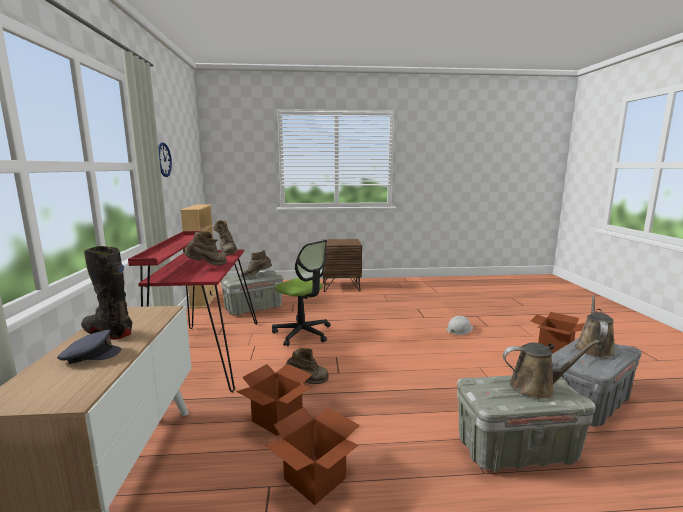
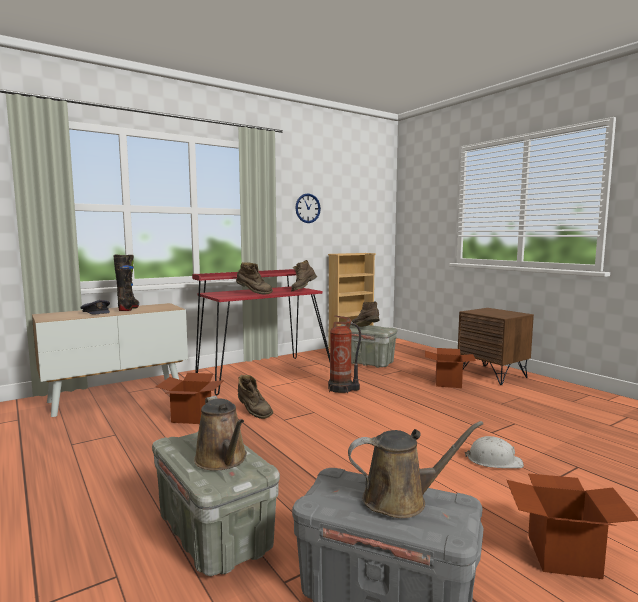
camera: 60 degrees right, 5 degrees down
cardboard box [265,407,360,505] -> cardboard box moved to [425,348,476,388]
office chair [272,240,330,346] -> fire extinguisher [328,316,361,393]

